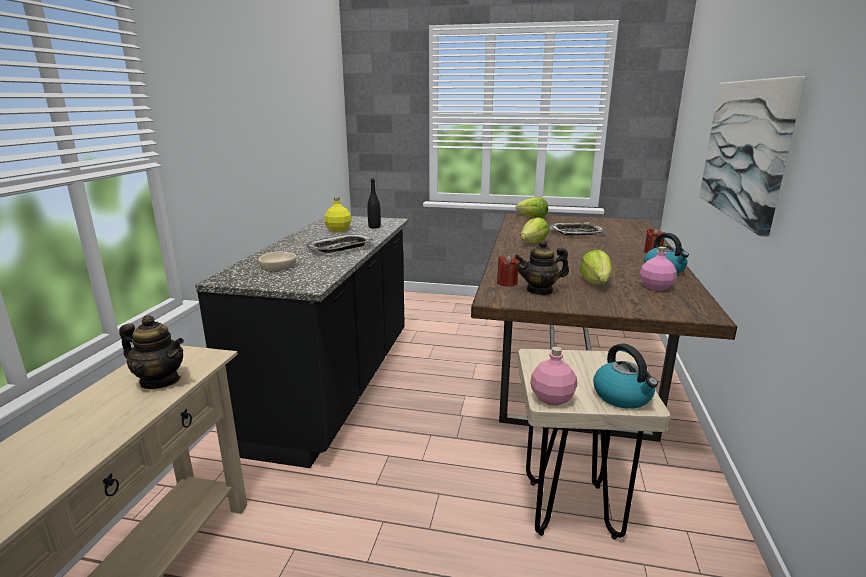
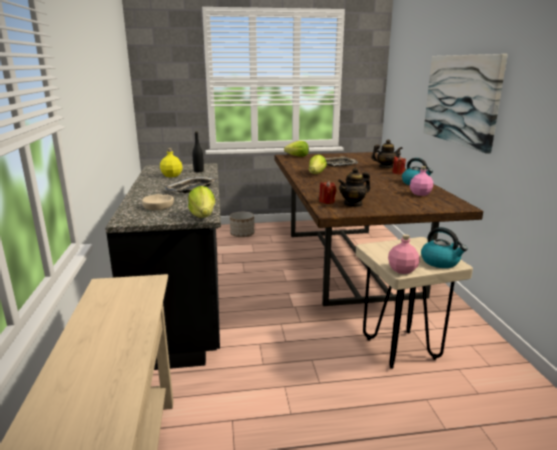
camera: 20 degrees left, 0 degrees up
teapot [119,315,184,389] -> teapot moved to [371,140,403,168]
lettuce [580,250,612,284] -> lettuce moved to [188,186,215,218]
none -> planter [230,212,254,237]

